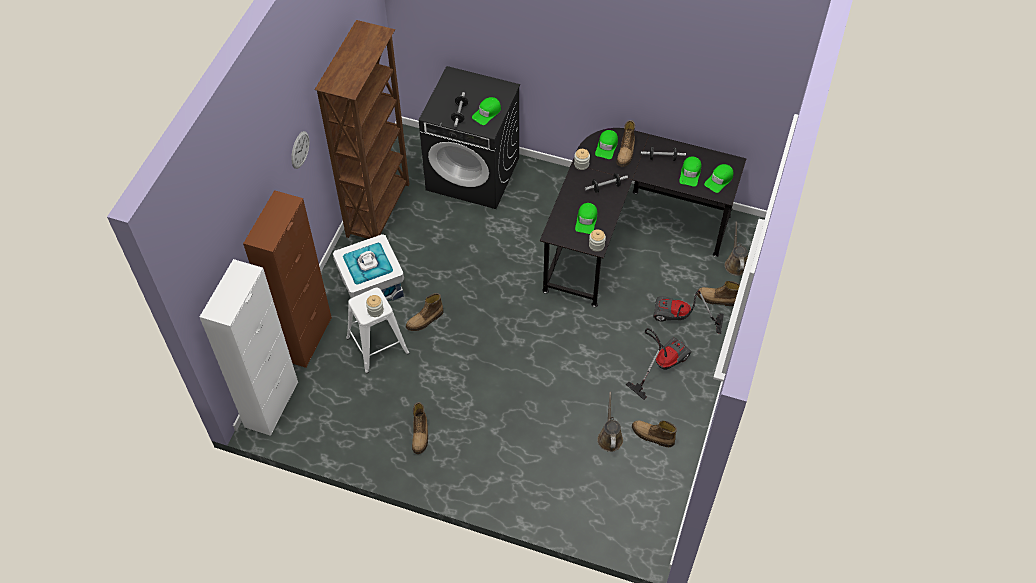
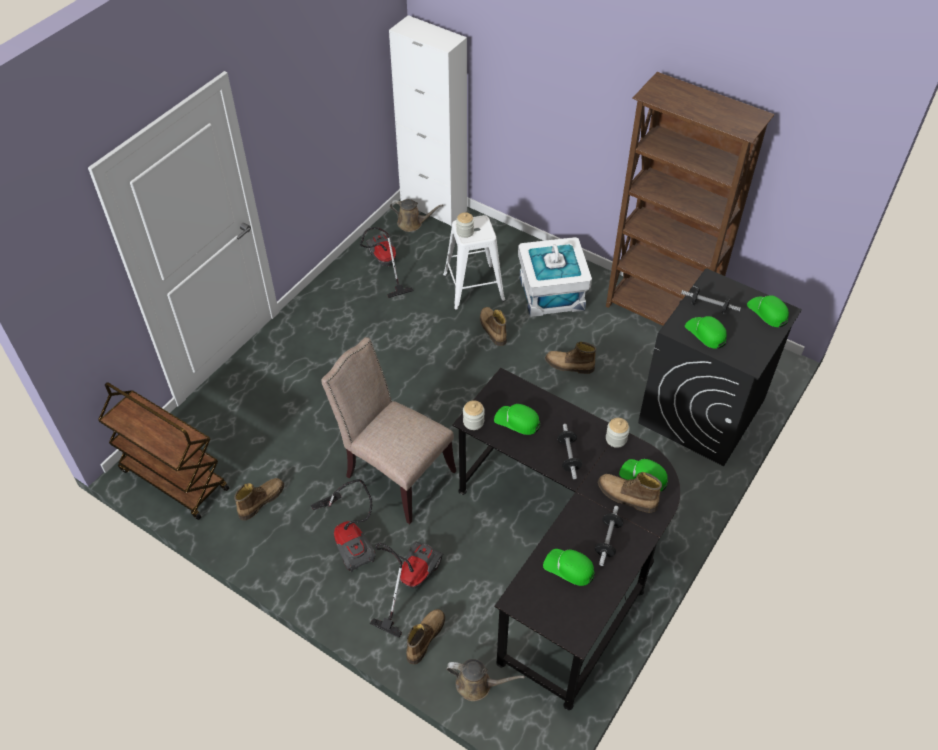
camera: 105 degrees right, 5 degrees down
brown cabinet [243,190,332,368] -> none
wall clock [291,131,309,169] -> none
boot [412,402,428,454] -> boot moved to [545,342,596,374]
brown watering can [597,392,623,452] -> brown watering can moved to [390,199,443,232]
green cap [704,164,734,193] -> green cap moved to [747,295,789,327]
none -> brown cart [98,382,229,520]
none -> beige chair [322,337,456,524]
none -> vacuum cleaner [360,227,414,298]

